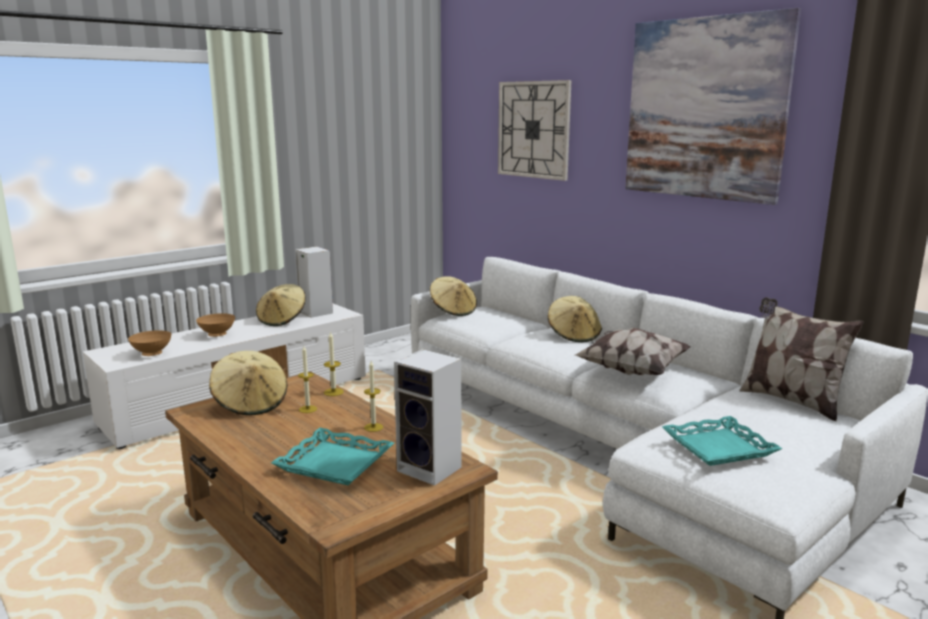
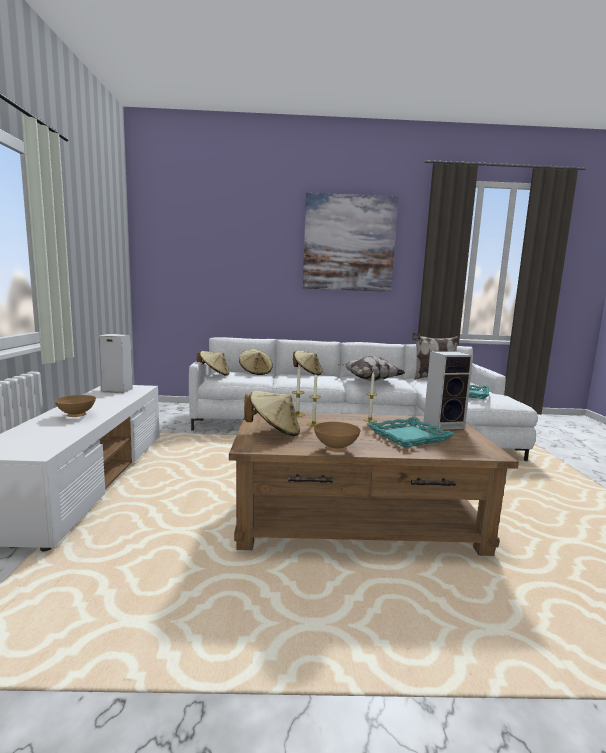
camera: 50 degrees left, 5 degrees down
brown bowl [128,330,171,356] -> brown bowl moved to [314,422,361,452]
beige hat [256,284,306,326] -> beige hat moved to [239,349,273,375]
wall clock [498,80,572,181] -> none

